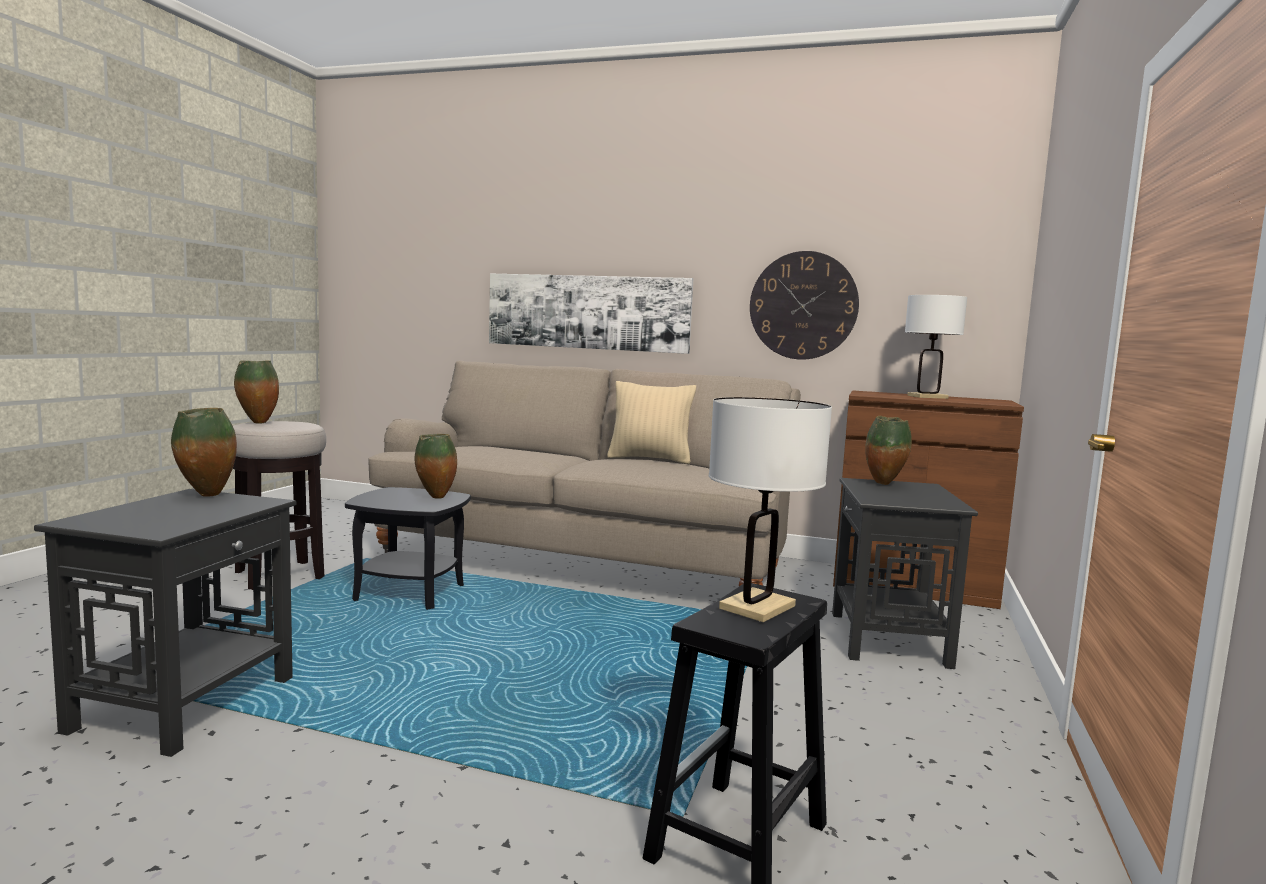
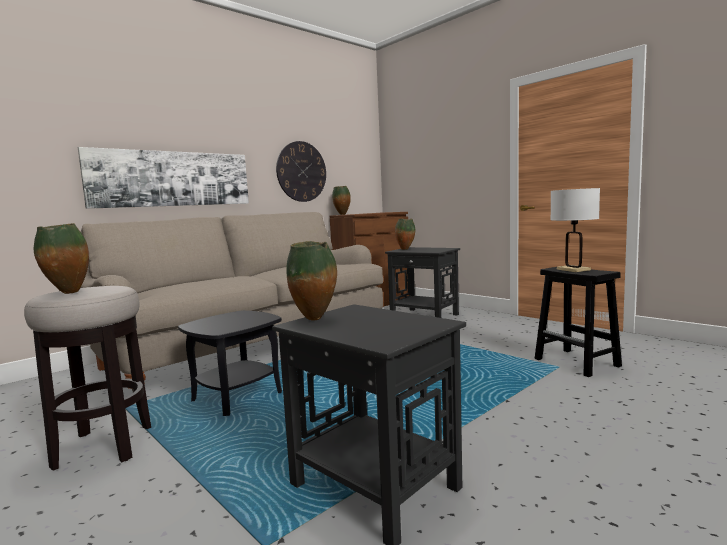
camera: 60 degrees left, 0 degrees up
vase [415,434,457,499] -> vase moved to [332,186,351,215]
beige pillow [607,381,696,464] -> none
white table lamp [905,295,967,399] -> none

